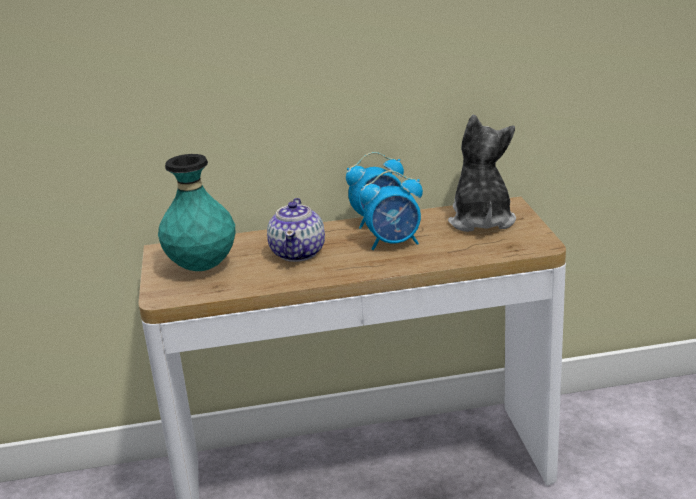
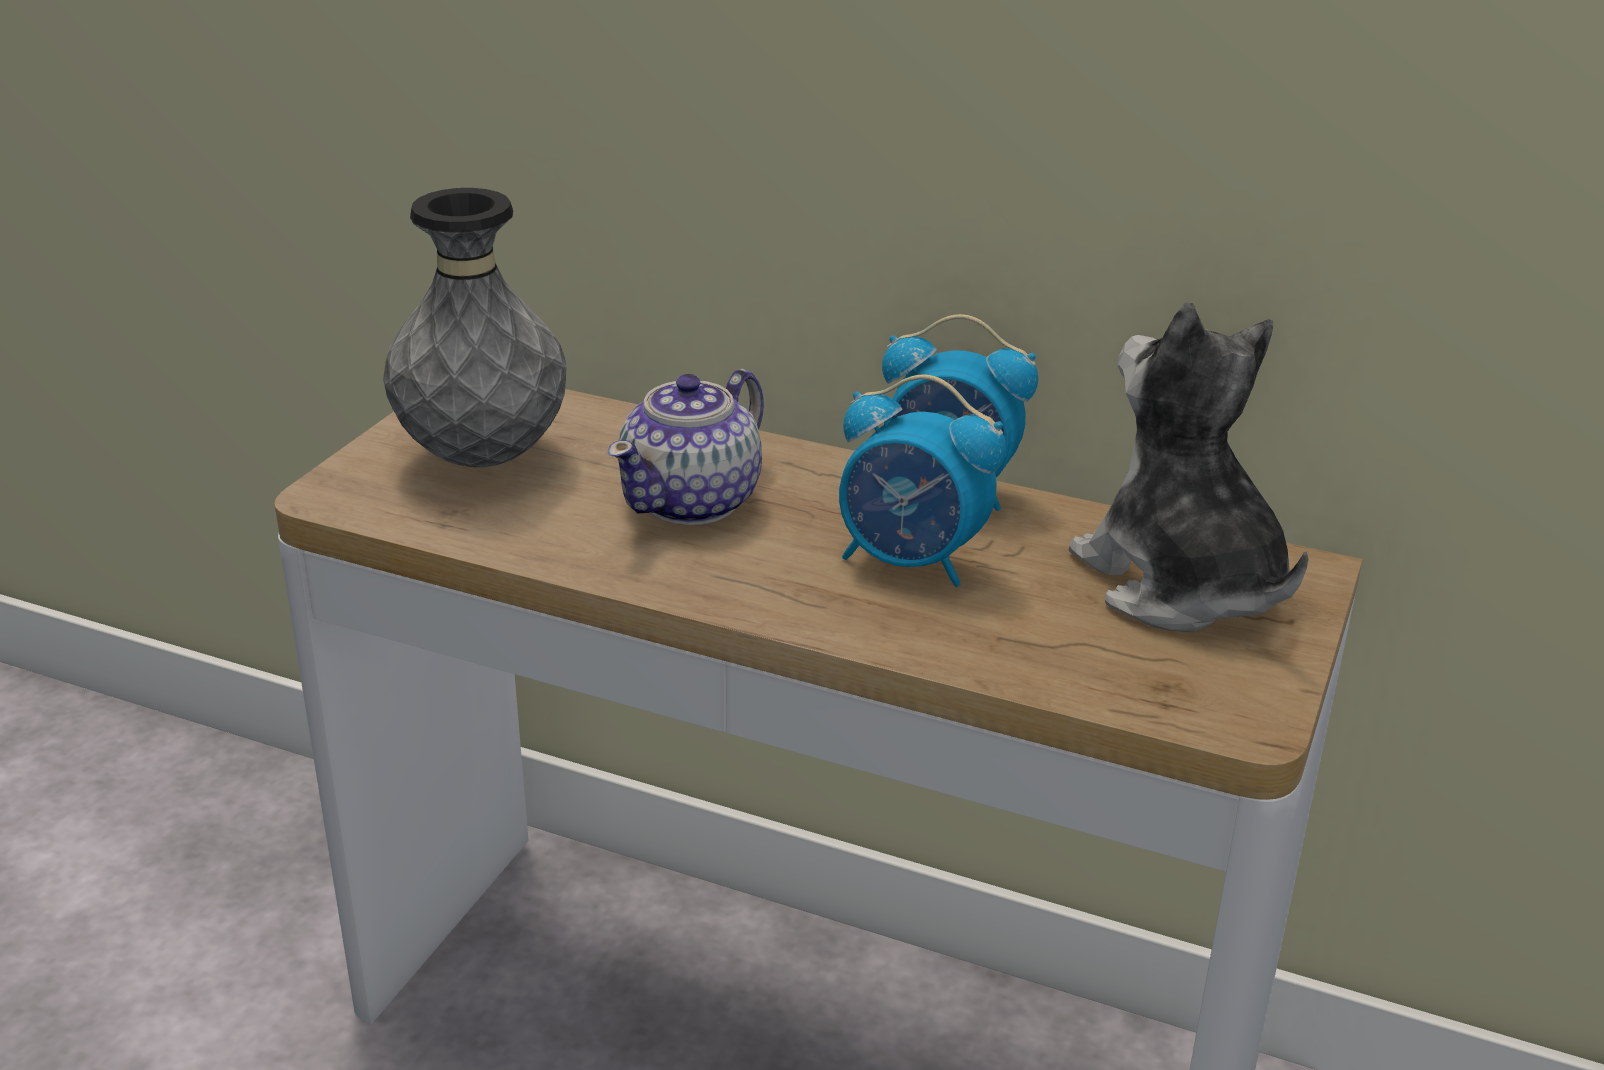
camera: 30 degrees right, 5 degrees up
turquoise vase [158,154,235,271] -> grey vase [383,188,567,468]
plush toy [448,115,516,232] -> plush toy turned 60 degrees counterclockwise [1068,302,1308,632]

